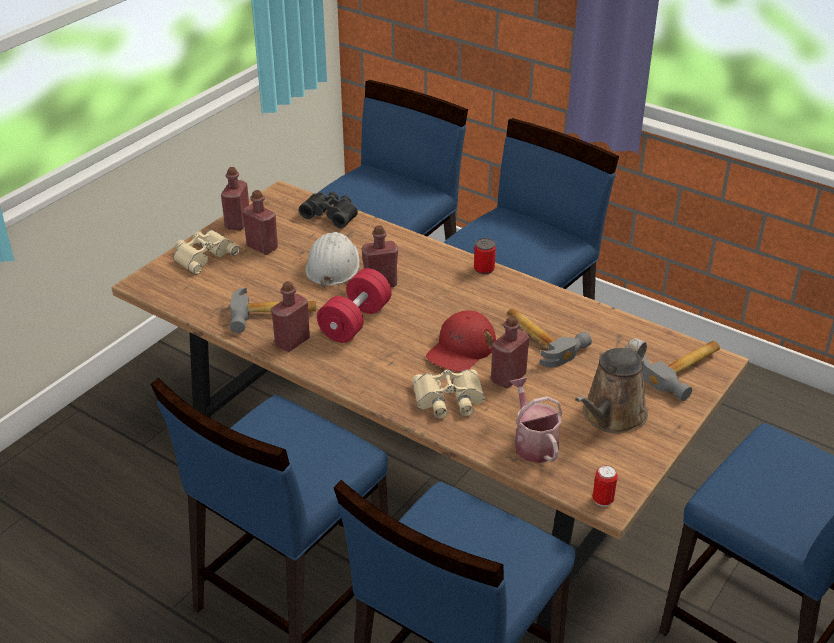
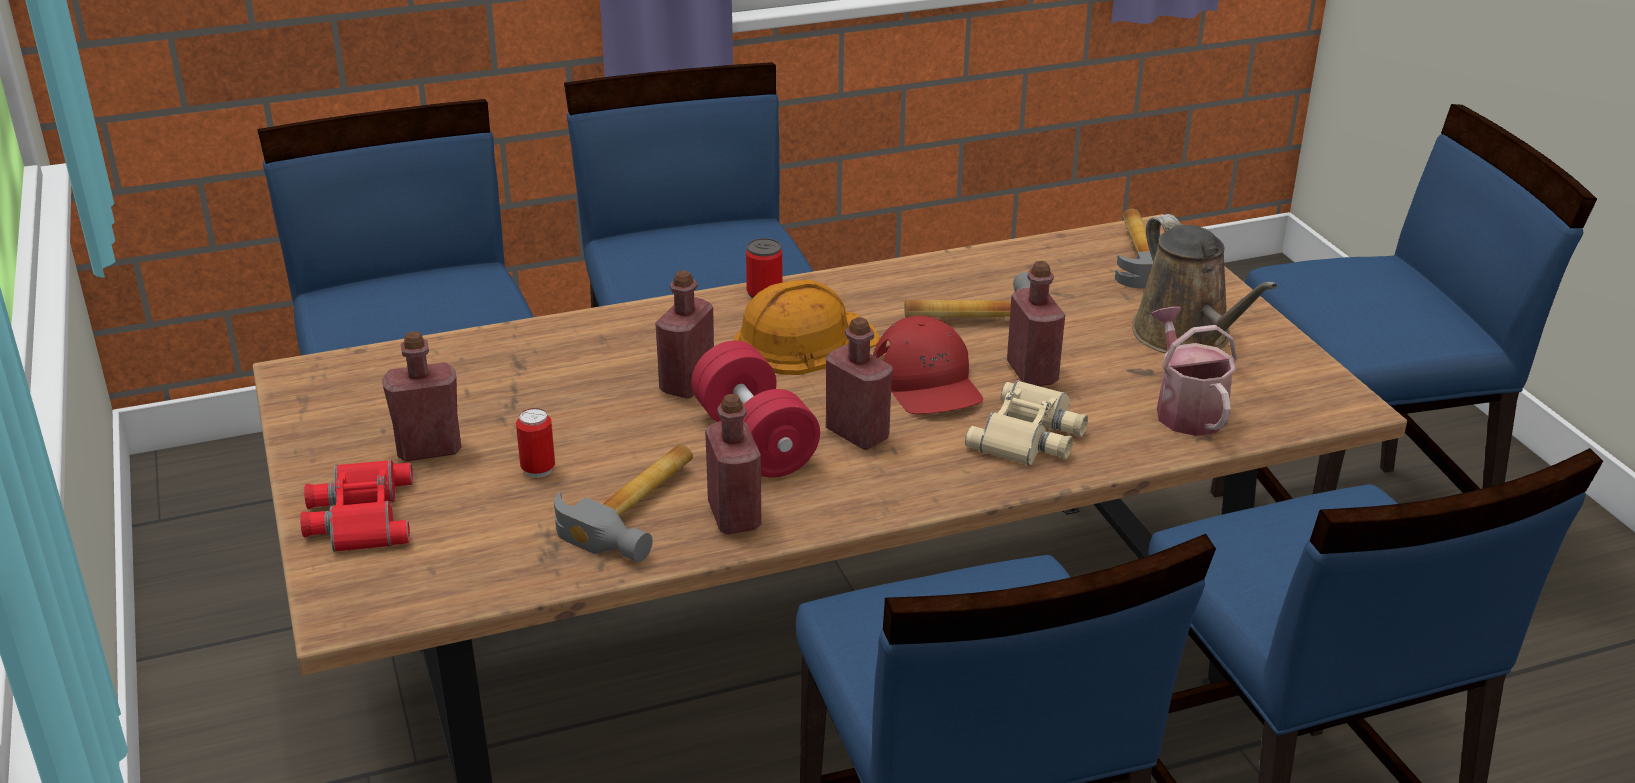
camera: 55 degrees left, 5 degrees down
beige binoculars [173,230,240,274] -> red binoculars [300,460,413,552]
red bottle [221,167,249,230] -> red bottle moved to [826,317,893,450]
black binoculars [299,192,358,228] -> none
white hard hat [305,232,360,288] -> none
watering can [509,377,563,463] -> watering can turned 60 degrees clockwise [1151,307,1237,436]
can [593,465,618,507] -> can moved to [516,408,555,478]
none -> orange hard hat [734,280,880,375]

